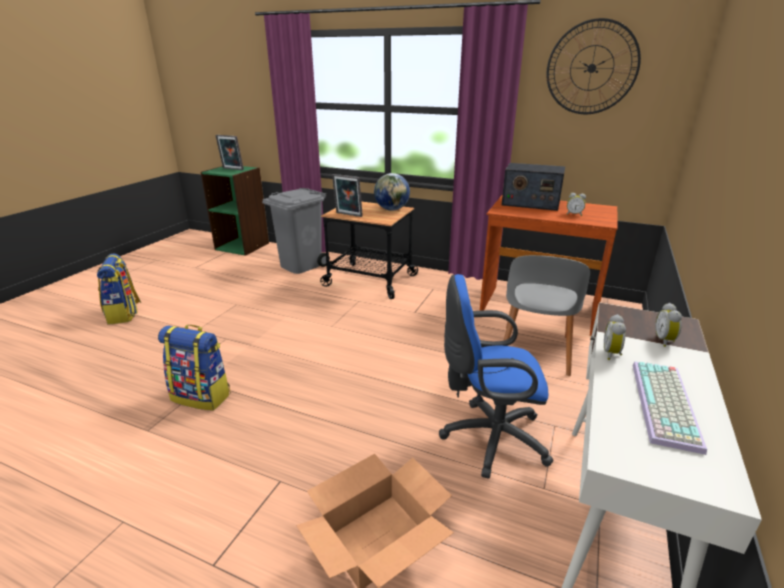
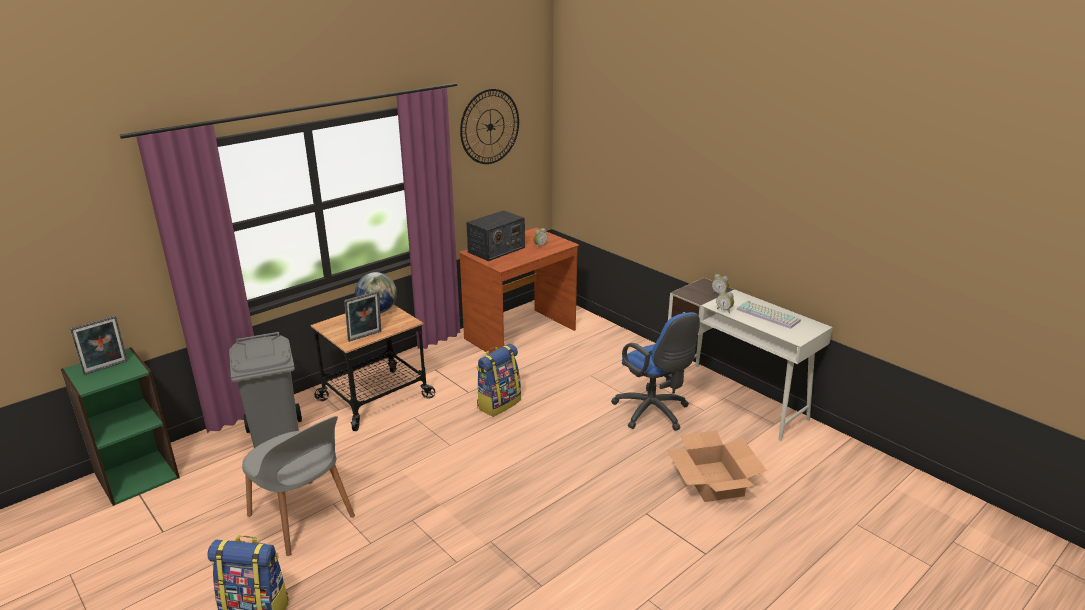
camera: 65 degrees left, 0 degrees up
backpack [158,325,231,411] -> backpack moved to [476,344,521,417]
blue office chair [439,274,553,479] -> blue office chair turned 60 degrees counterclockwise [611,312,700,431]
grey chair [503,255,590,376] -> grey chair moved to [242,416,355,556]

